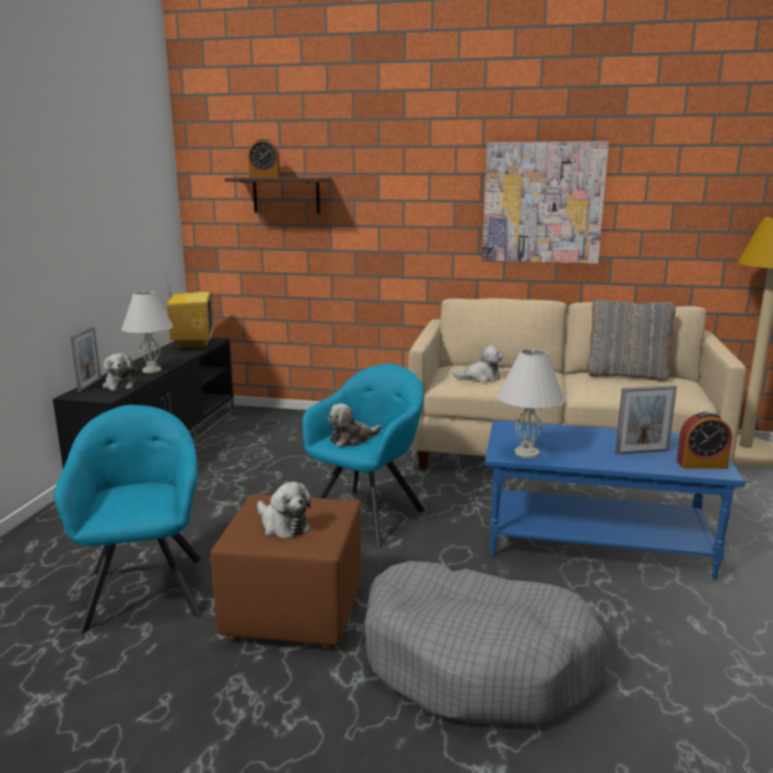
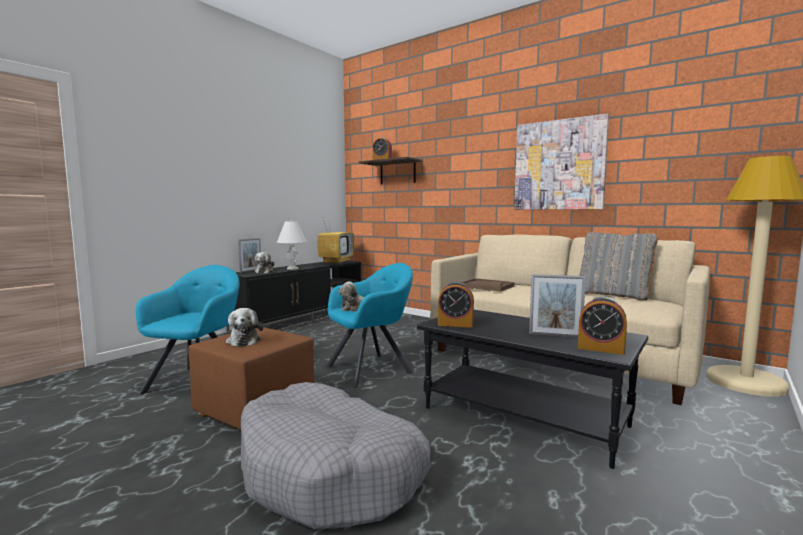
camera: 25 degrees right, 10 degrees down
plush toy [452,345,503,382] -> brown tray [461,278,515,292]
blue coffee table [485,420,745,580] -> black coffee table [417,310,648,469]
white table lamp [497,349,565,458] -> alarm clock [438,282,474,328]

